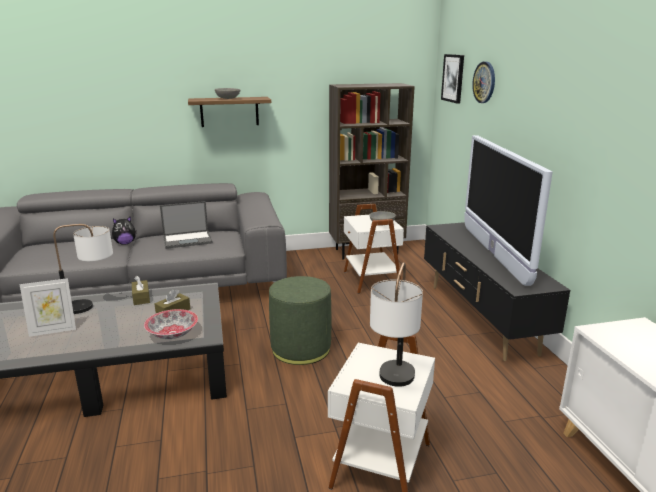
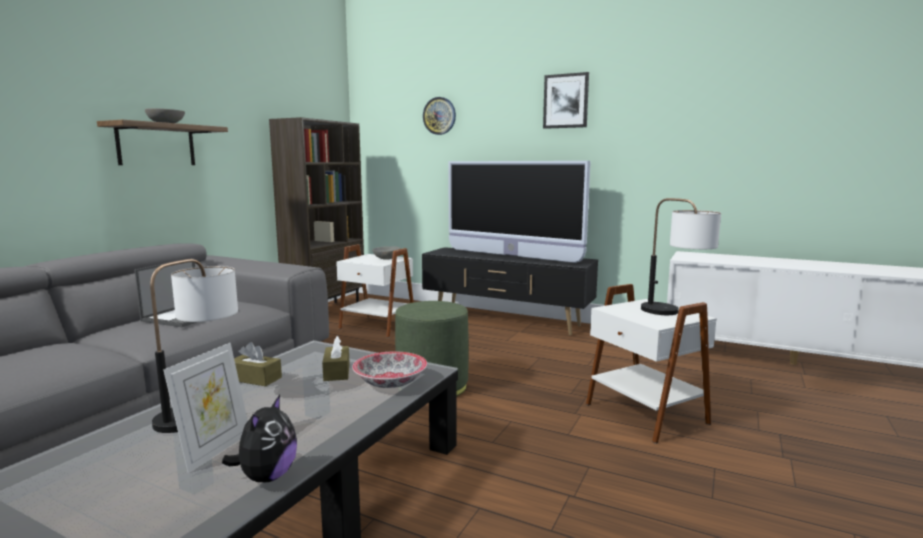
camera: 50 degrees left, 10 degrees down
plush toy [112,216,137,245] -> plush toy moved to [222,395,297,482]
picture [441,54,464,104] -> picture moved to [543,72,589,129]

